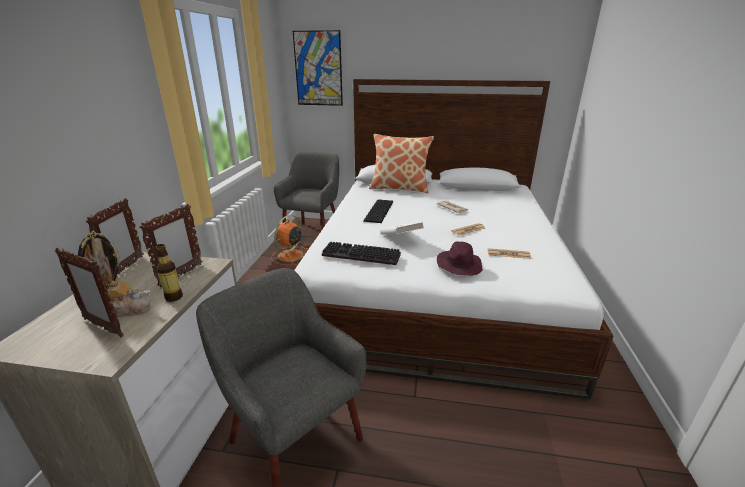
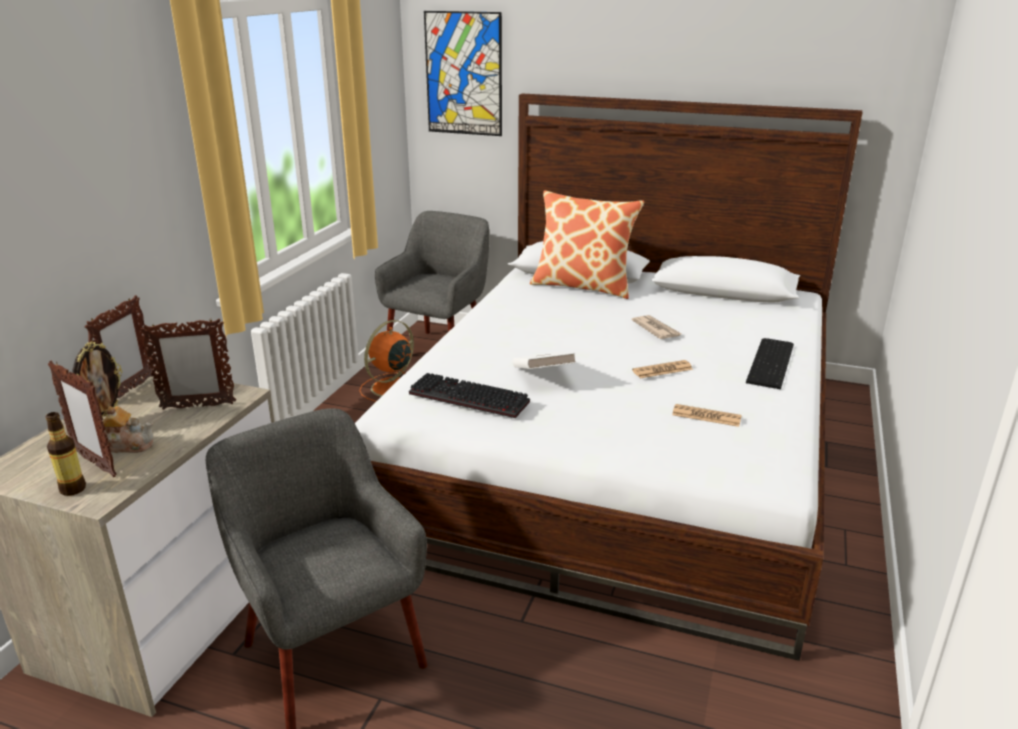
camera: 10 degrees right, 0 degrees up
picture frame [139,204,203,287] -> picture frame turned 45 degrees clockwise [140,319,236,410]
bottle [156,244,183,302] -> bottle moved to [45,412,86,496]
keyboard [363,200,393,223] -> keyboard moved to [746,338,794,389]
purple hat [437,242,483,276] -> none

